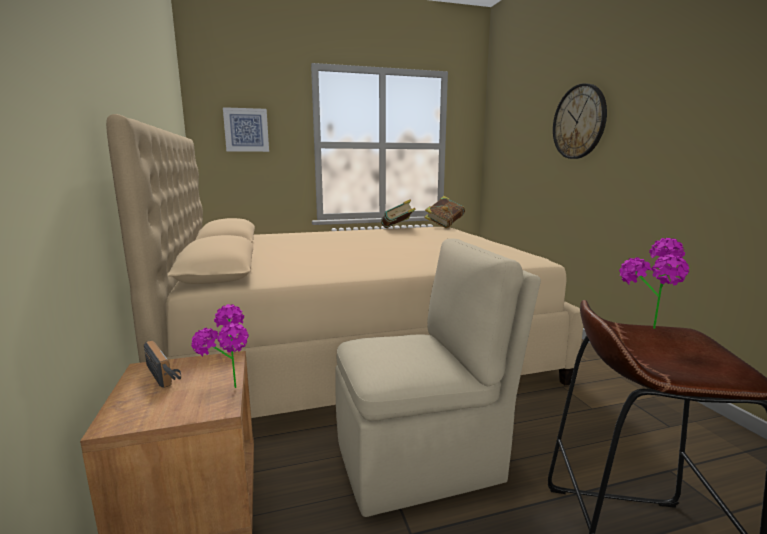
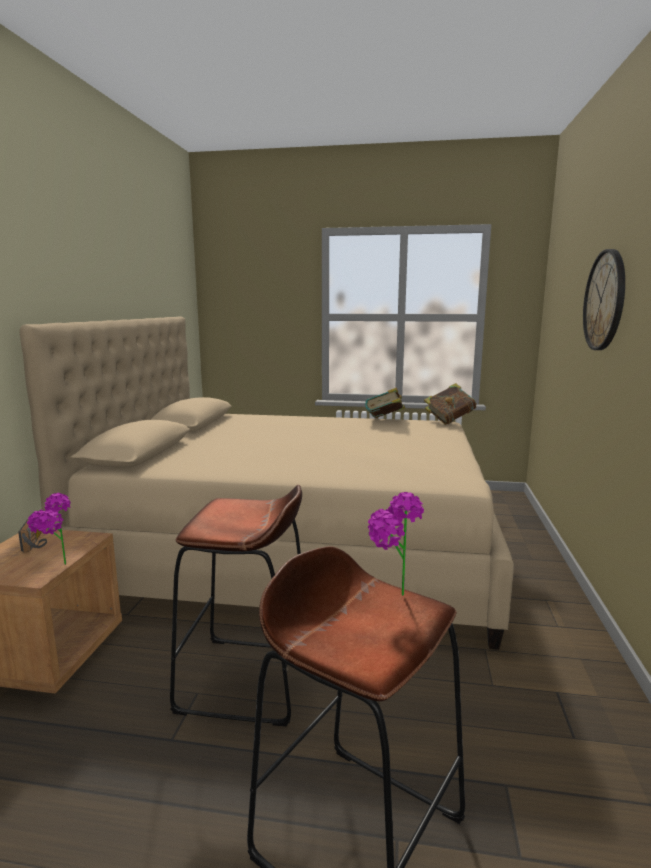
camera: 25 degrees right, 0 degrees up
picture [223,107,269,152] -> none
beige chair [335,238,541,517] -> brown stool [170,485,302,727]

